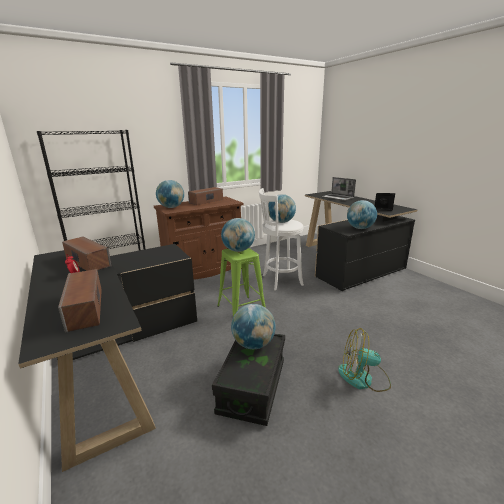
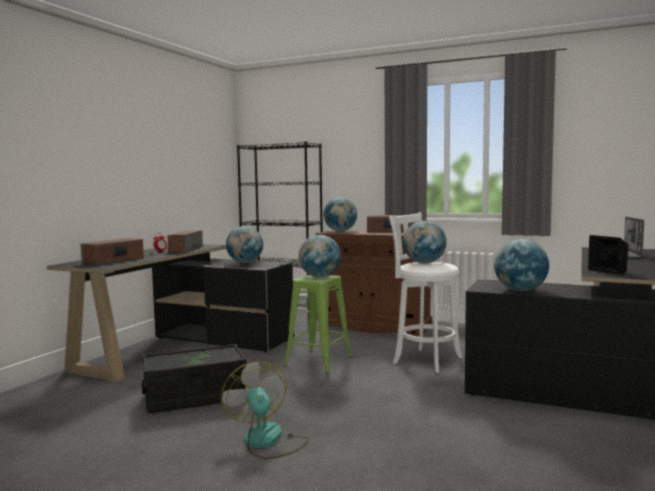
camera: 55 degrees right, 15 degrees down
globe [231,304,276,349] -> globe moved to [226,226,263,263]

